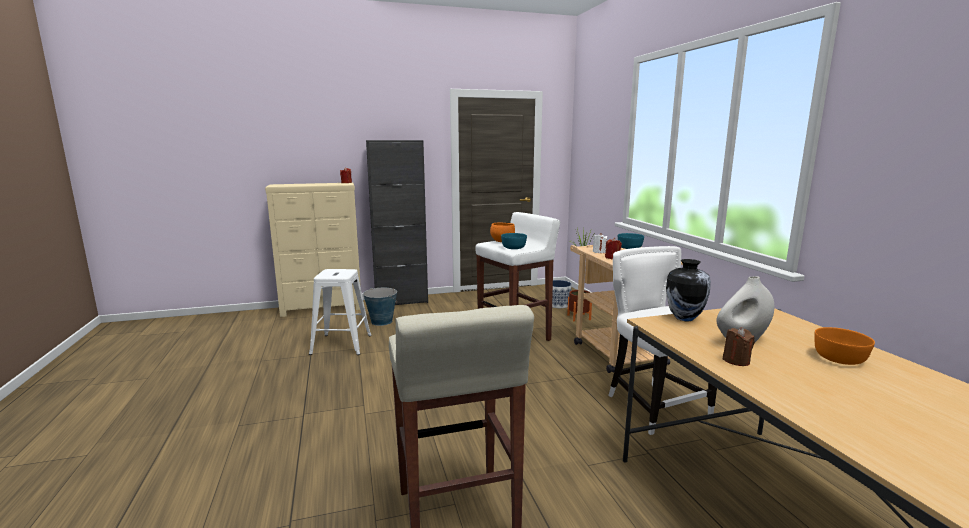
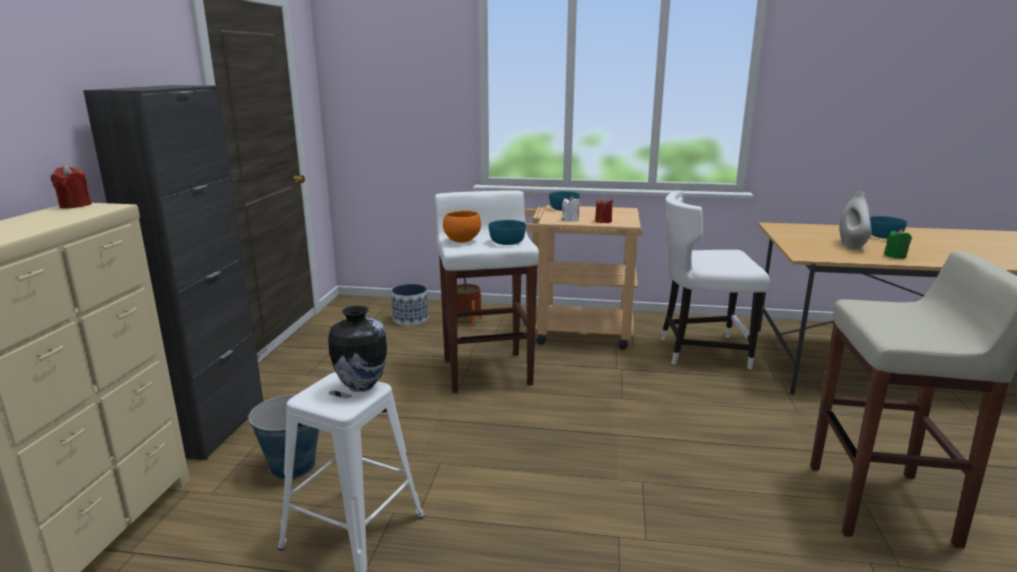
camera: 65 degrees left, 5 degrees up
vase [666,259,711,321] -> vase moved to [328,306,387,392]
brown candle [723,327,755,366] -> green candle [884,229,912,259]
orange bowl [814,327,875,365] -> turquoise bowl [870,216,907,239]

